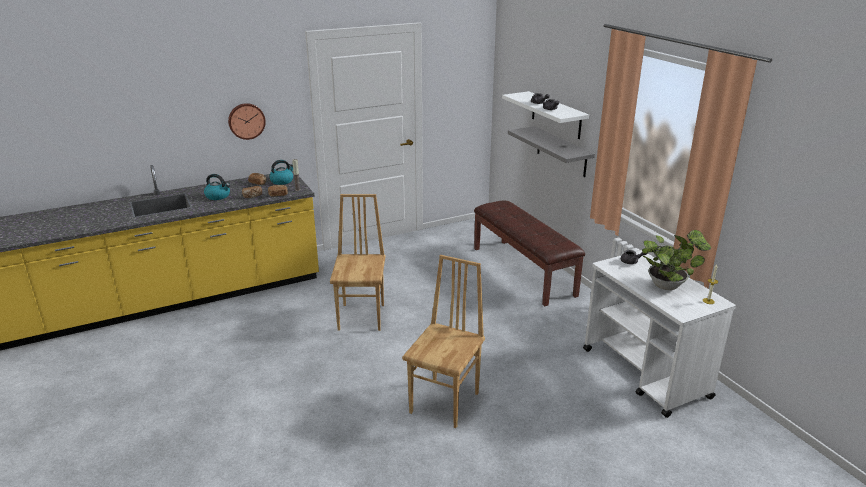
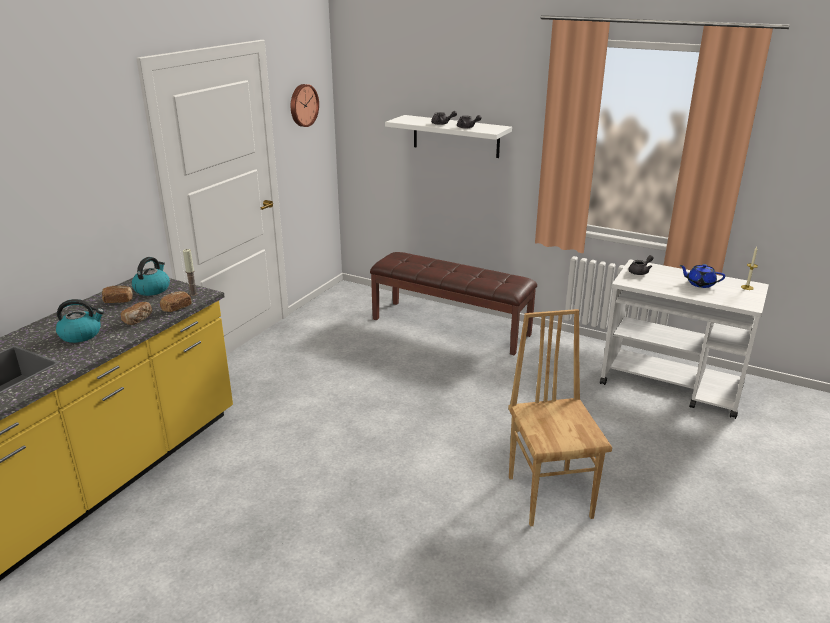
camera: 35 degrees left, 0 degrees up
wall clock [228,103,266,140] -> wall clock moved to [291,84,319,127]
brown chair [330,194,385,331] -> none
grey shelf [508,126,595,177] -> none
potted plant [642,230,711,290] -> blue teapot [679,264,725,288]

